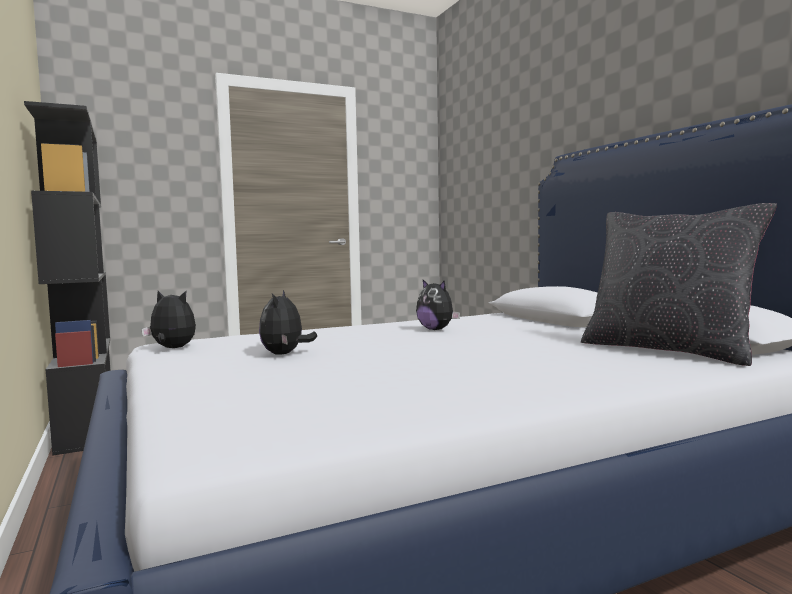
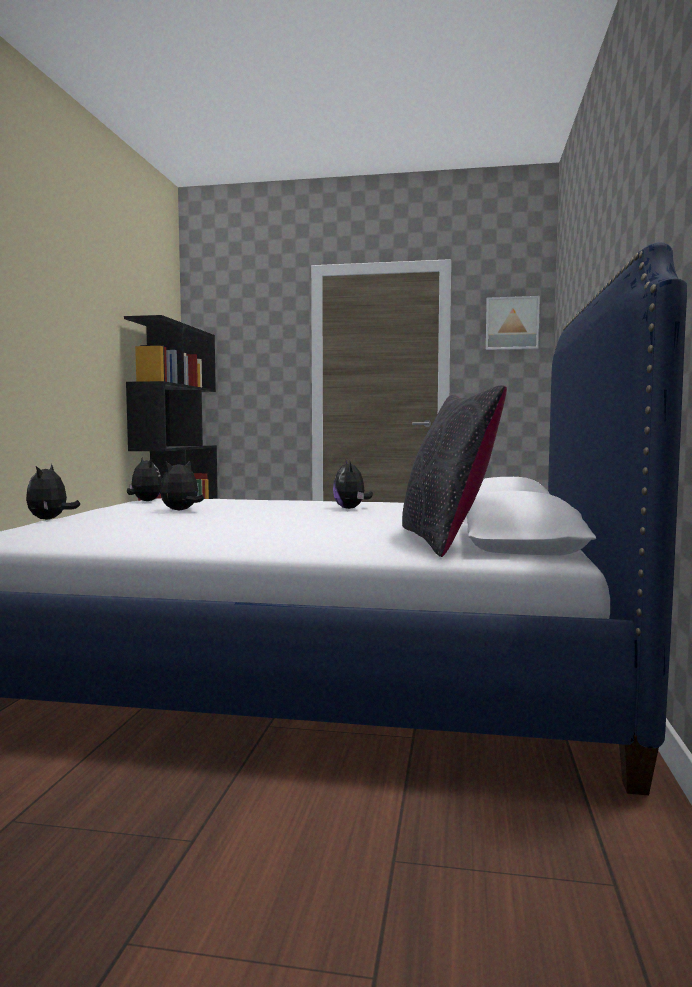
camera: 35 degrees right, 0 degrees up
none -> plush toy [26,464,80,520]
none -> picture [486,296,540,350]

